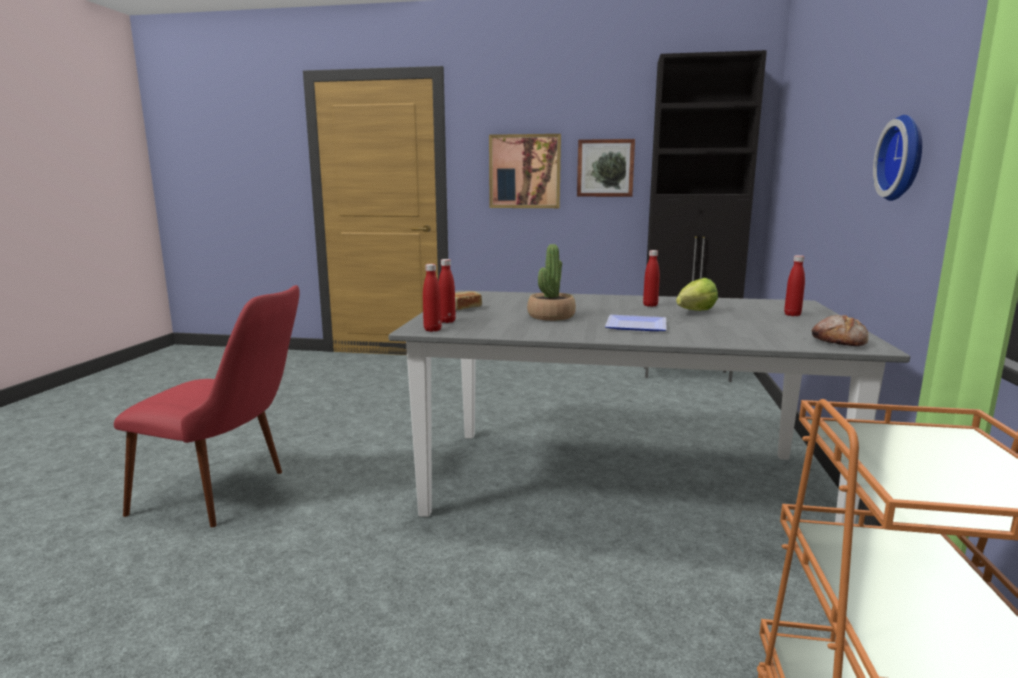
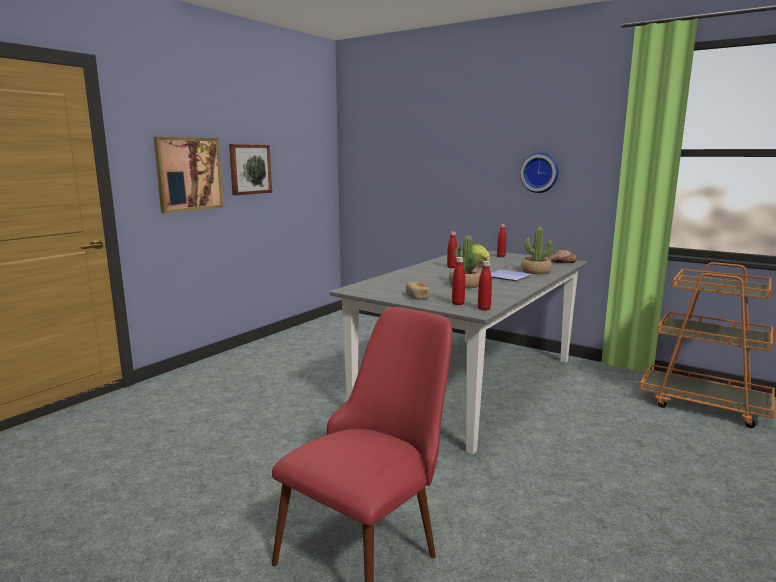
camera: 65 degrees left, 0 degrees up
black cabinet [644,50,767,382] -> none
none -> potted plant [521,227,553,274]

